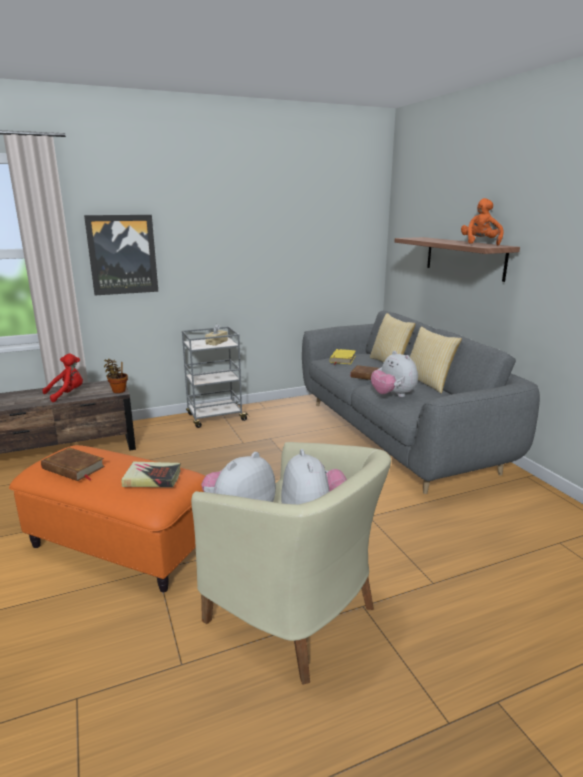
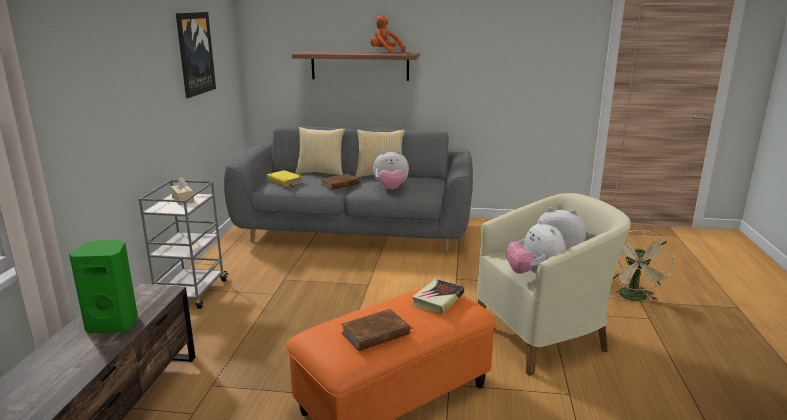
camera: 60 degrees left, 0 degrees up
red plush toy [42,353,83,402] -> green speaker [69,240,138,333]
picture [84,215,158,295] -> picture moved to [176,12,216,98]
potted plant [104,359,128,393] -> none
none -> beige fan [609,230,674,301]

